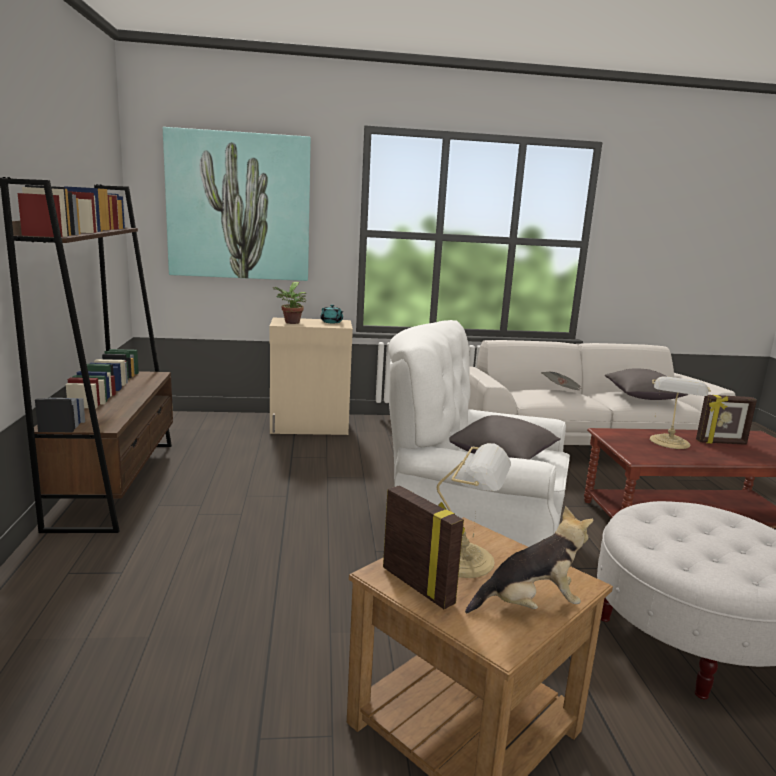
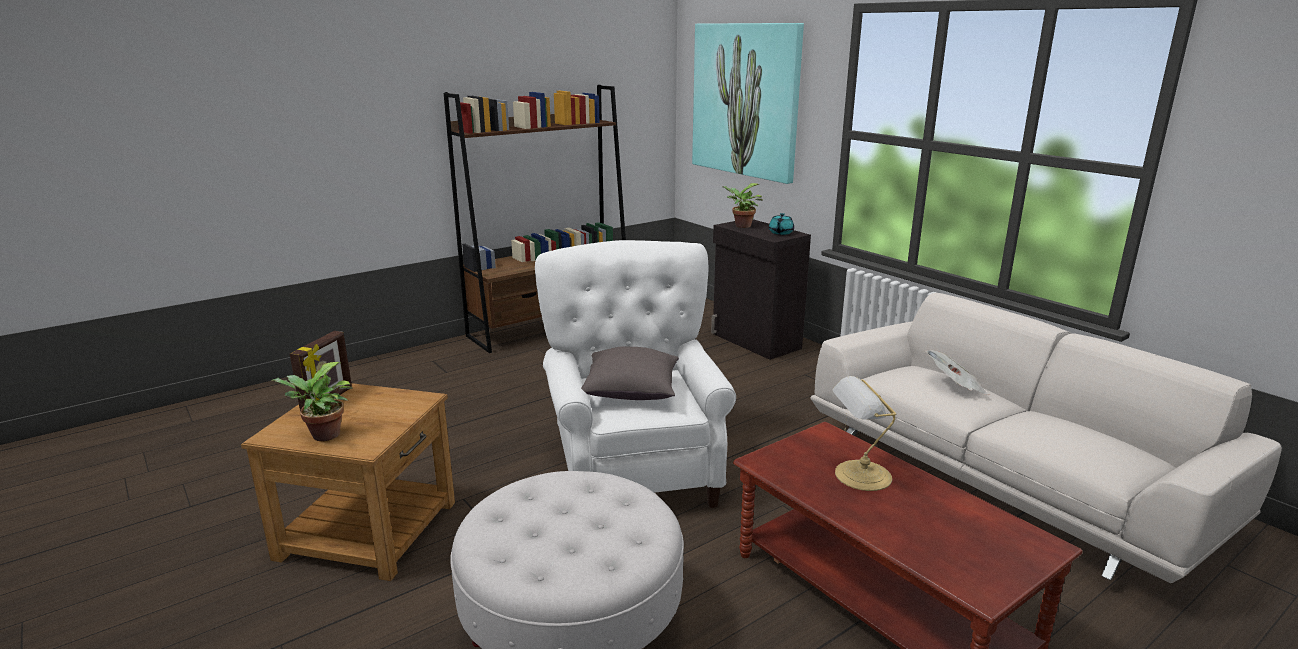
camera: 60 degrees right, 5 degrees up
beige cabinet [269,318,353,435] -> black cabinet [711,219,811,360]
table lamp [436,443,511,578] -> none
plush toy [465,506,593,613] -> potted plant [271,362,353,441]
grey pillow [605,368,688,400] -> none
picture frame [696,395,757,445] -> none

